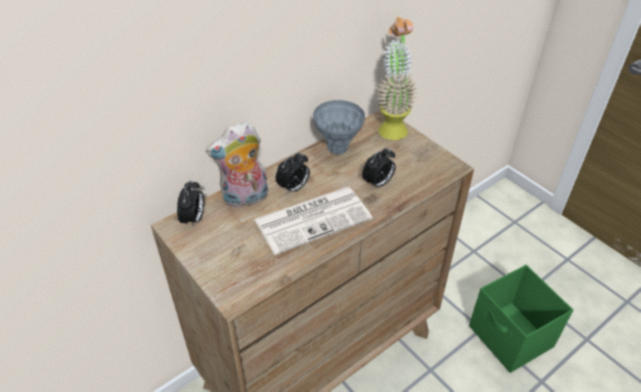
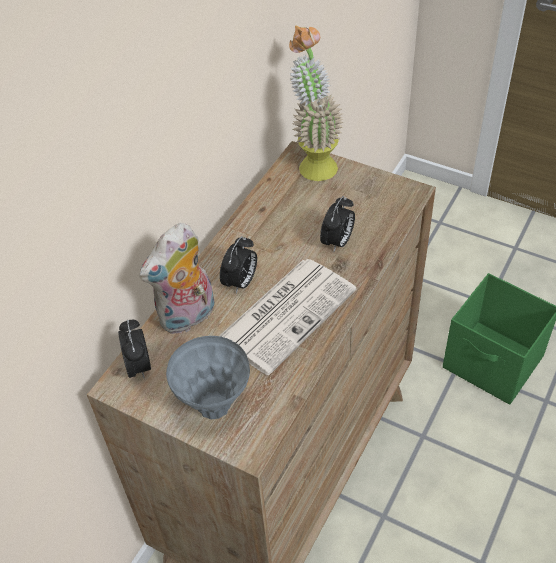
camera: 20 degrees left, 5 degrees up
grey vase [313,100,365,155] -> grey vase moved to [166,336,250,419]

